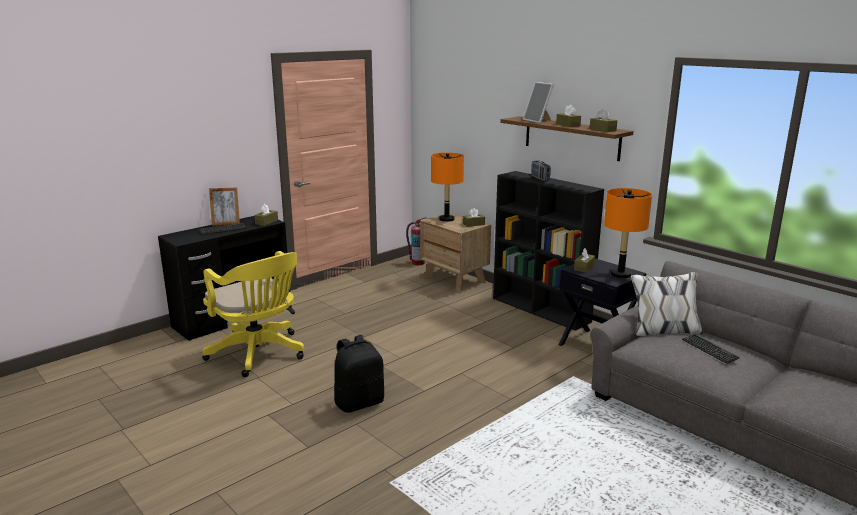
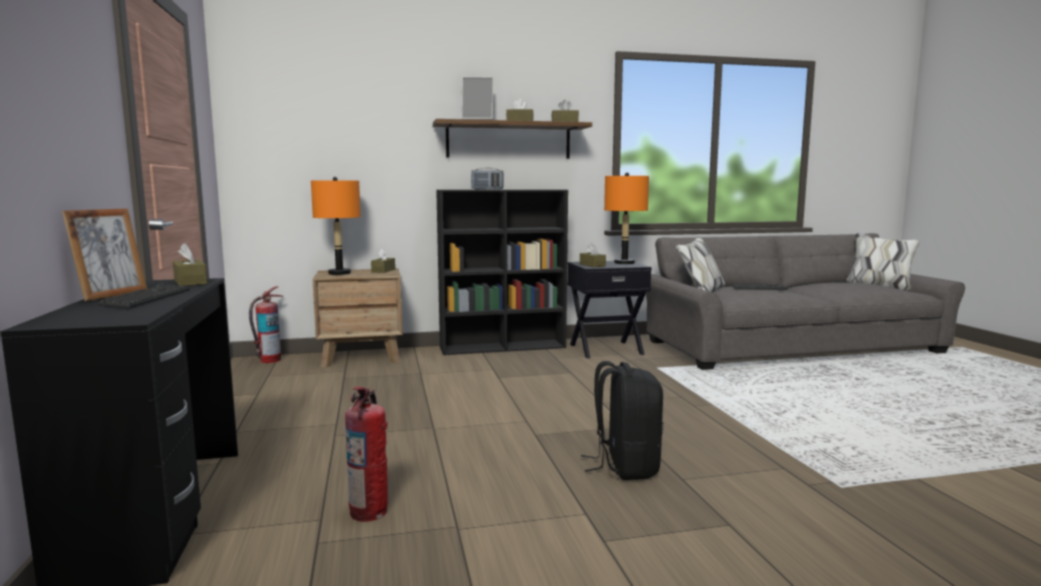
camera: 60 degrees left, 10 degrees down
yellow office chair [203,251,304,377] -> fire extinguisher [345,386,388,522]

